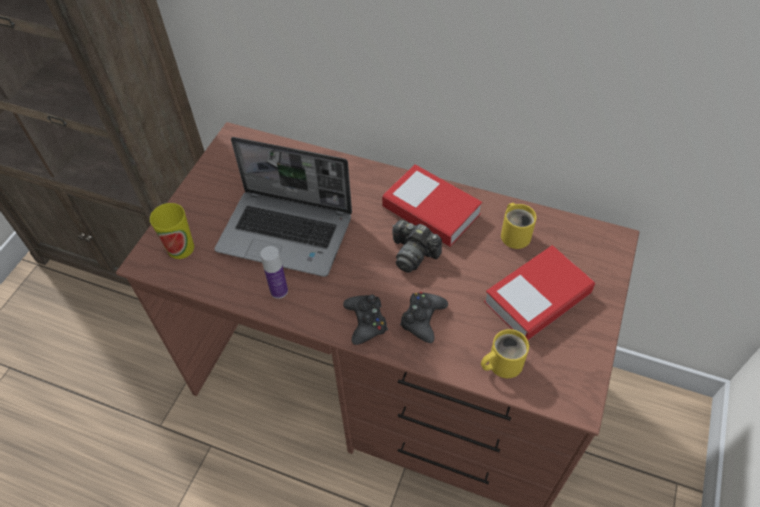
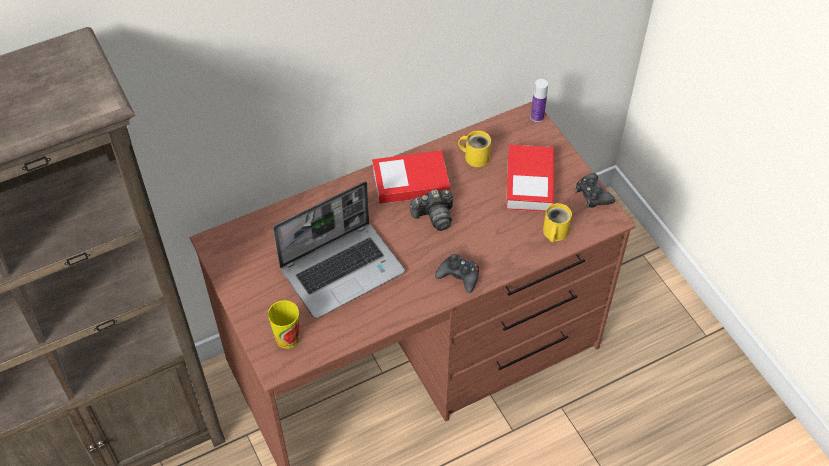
camera: 50 degrees left, 0 degrees up
bottle [260,246,288,299] -> bottle moved to [531,79,548,122]
black game controller [400,292,448,343] -> black game controller moved to [575,173,615,208]

